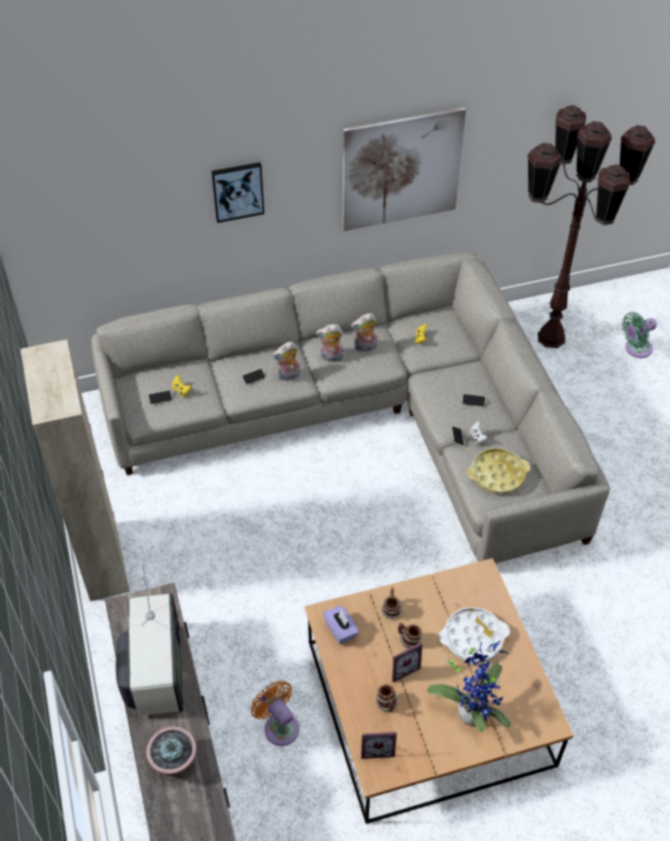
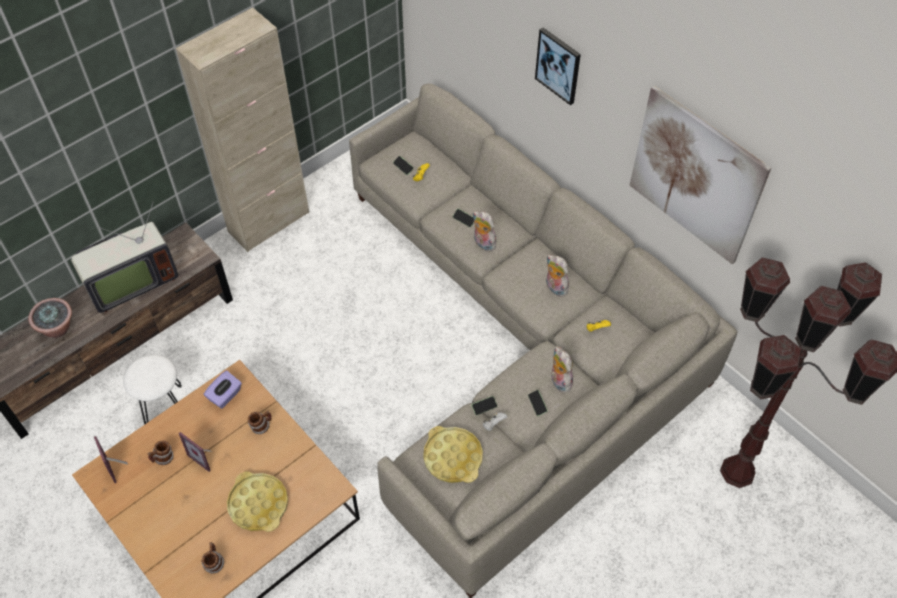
camera: 65 degrees right, 5 degrees up
orange fan [250,680,299,746] -> white stool [123,355,182,424]
plush toy [316,324,345,362] -> plush toy moved to [551,346,573,392]
mug [398,623,422,648] -> mug moved to [201,542,224,574]
potted plant [427,641,511,732] -> none
white tray [439,607,510,661] -> yellow tray [227,471,288,532]
green fan [622,312,657,358] -> none

